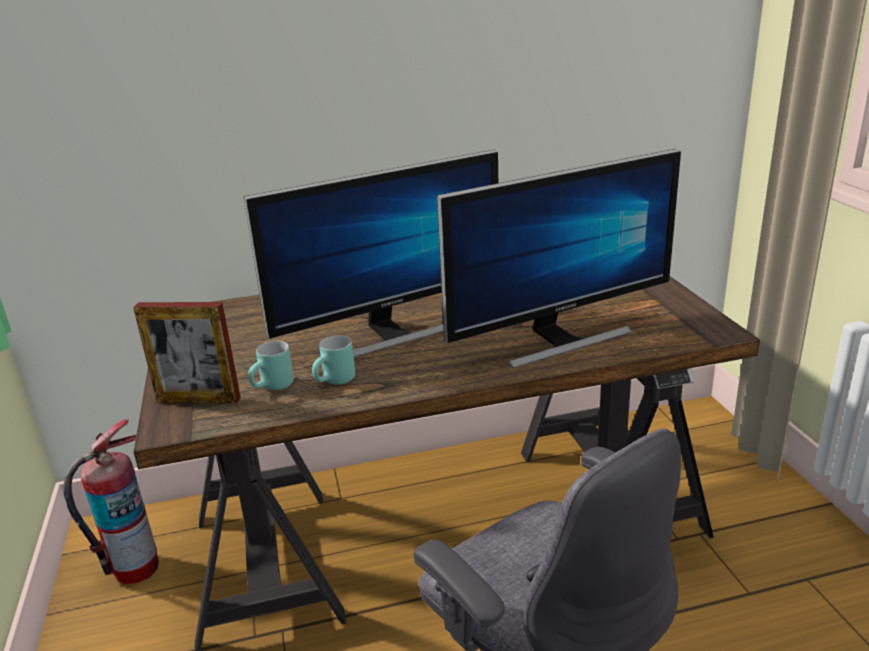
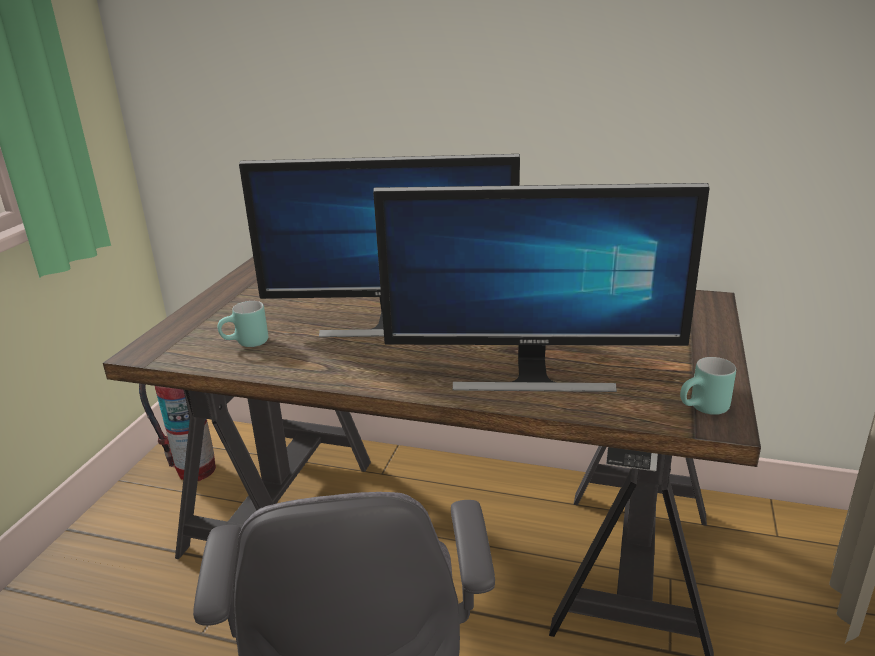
camera: 30 degrees right, 0 degrees up
picture frame [133,302,241,404] -> none
turquoise mug [312,335,355,385] -> turquoise mug moved to [680,357,736,415]

